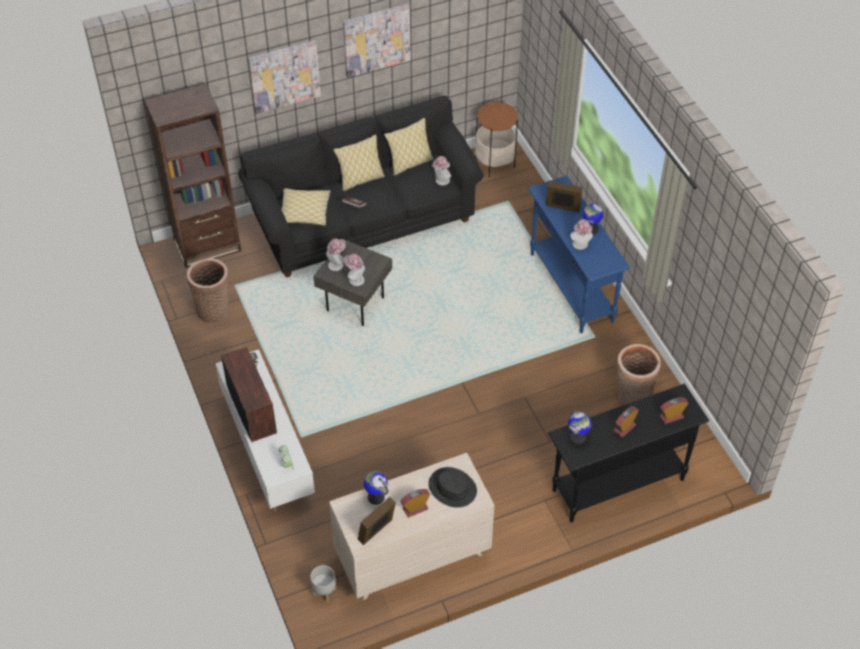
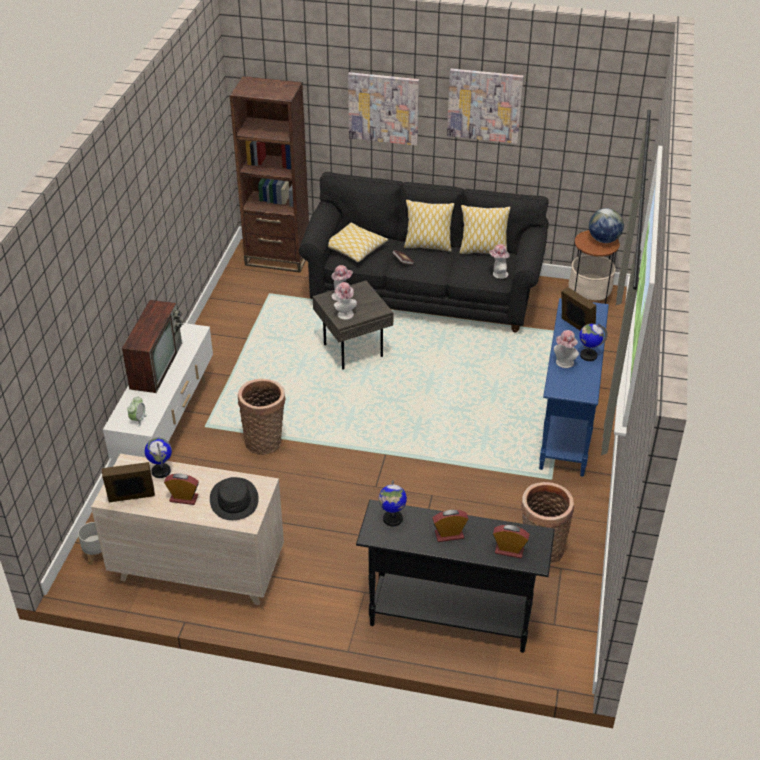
camera: 35 degrees right, 10 degrees down
basket [187,258,229,324] -> basket moved to [238,379,286,455]
none -> globe [589,208,624,243]

